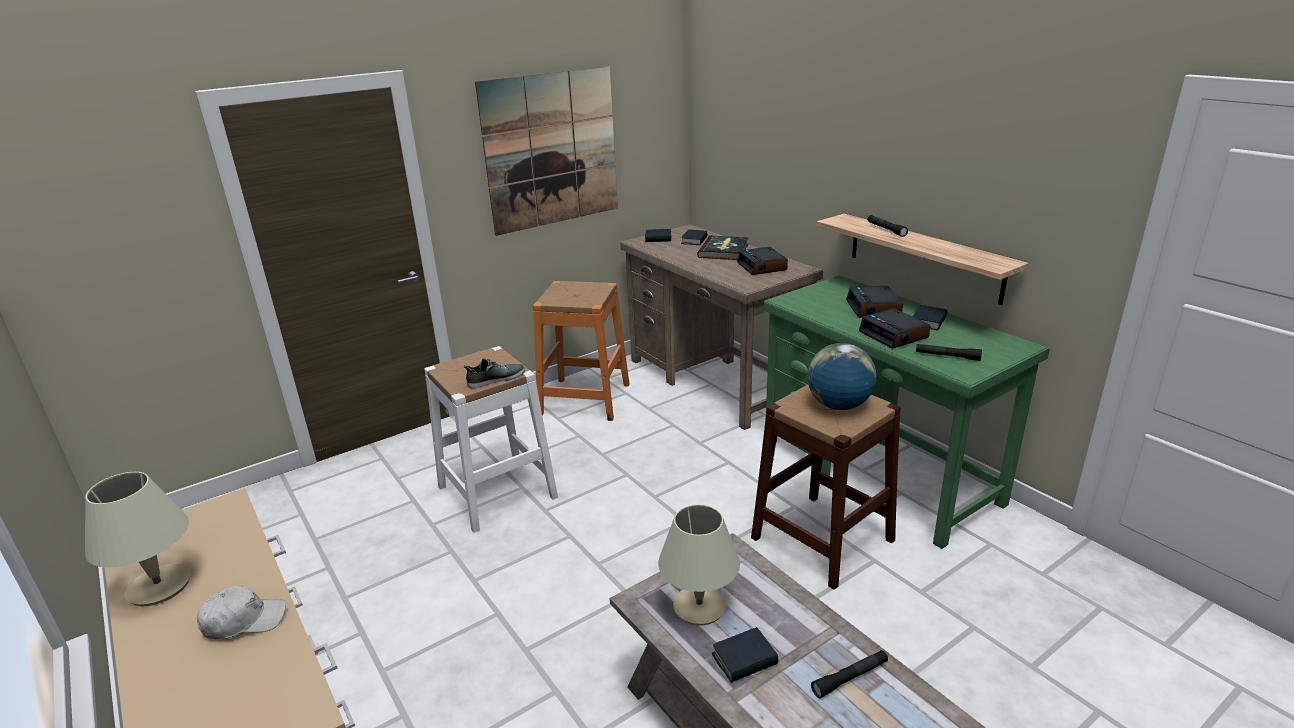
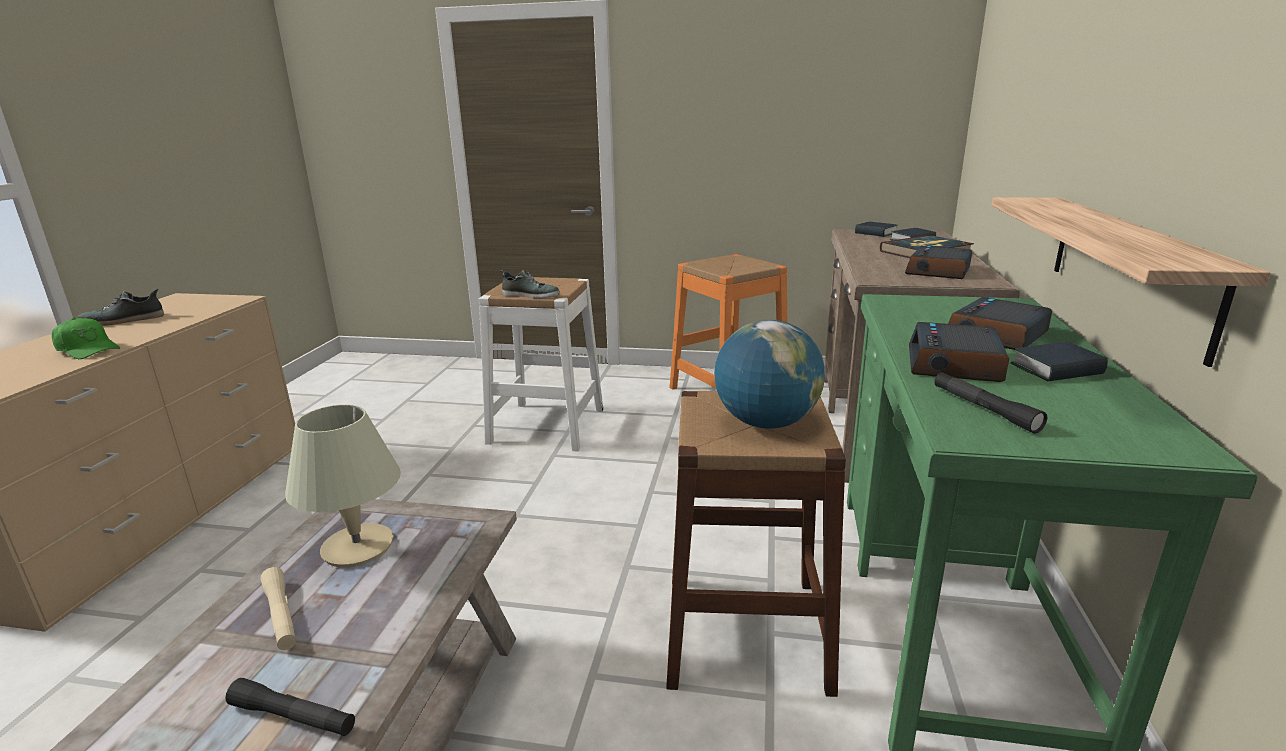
camera: 45 degrees right, 5 degrees down
beige table lamp [85,472,191,606] -> shoe [78,289,164,326]
white cap [197,585,286,639] -> green cap [52,318,120,359]
picture [475,66,618,236] -> none
book [712,627,778,683] -> beige flashlight [261,567,296,650]
black flashlight [867,215,908,237] -> none

